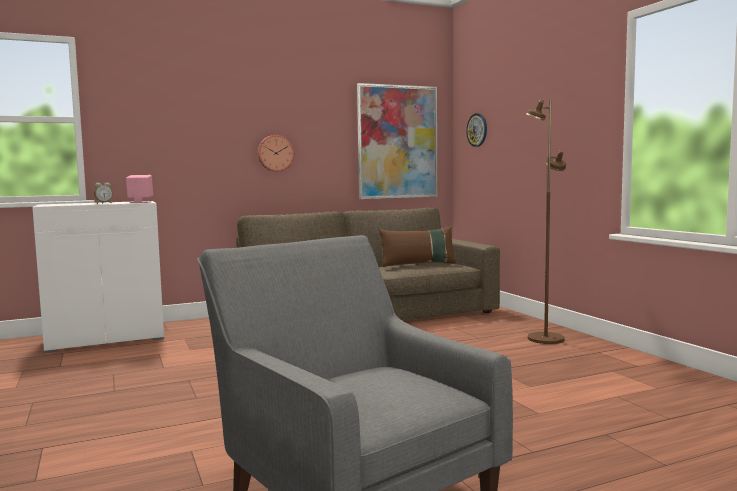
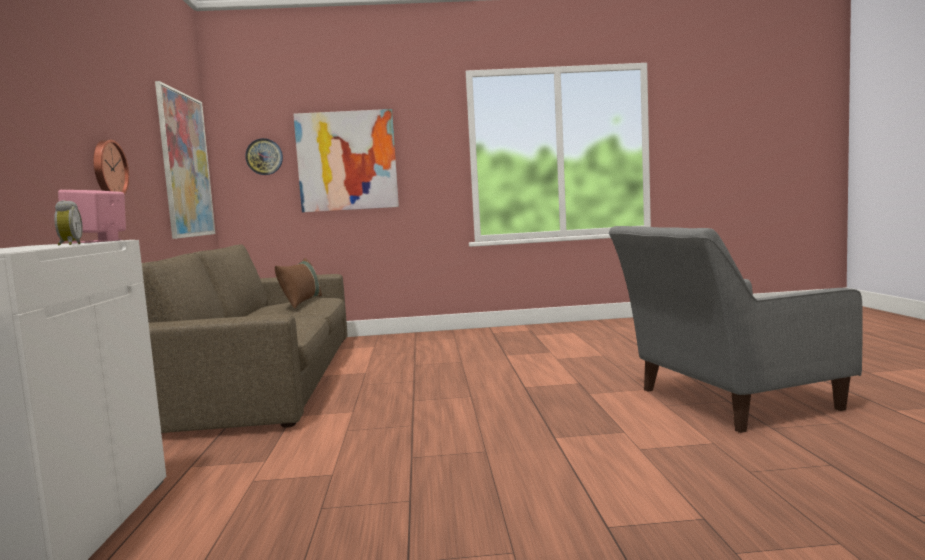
camera: 70 degrees left, 0 degrees up
brown floor lamp [526,99,566,344] -> none
none -> picture [293,109,399,212]

